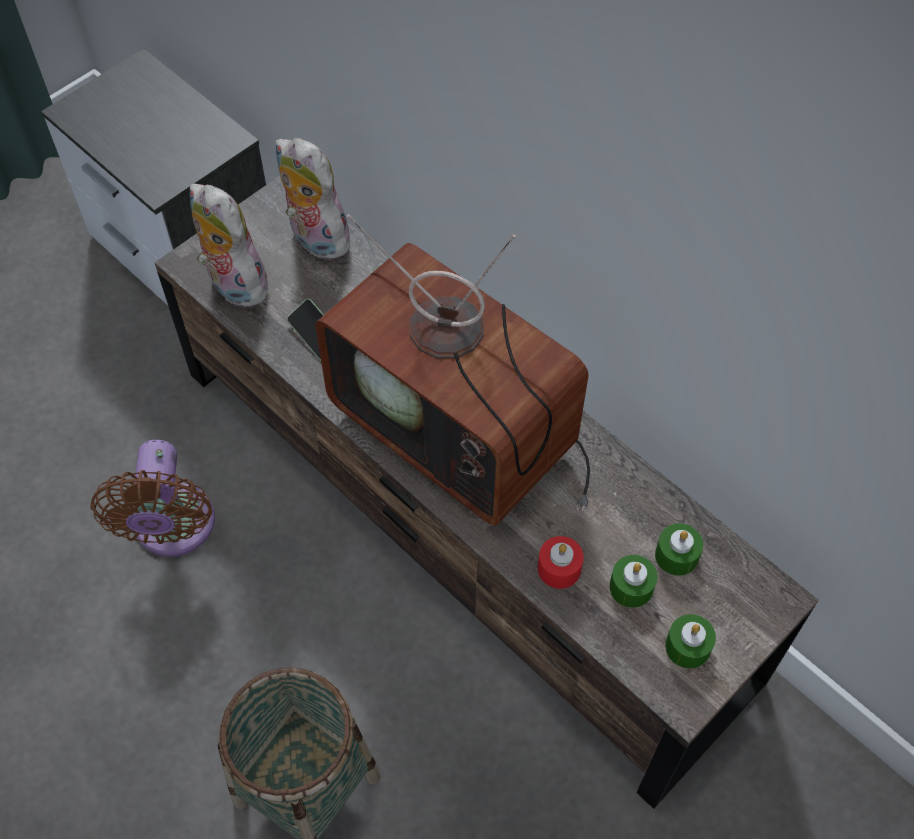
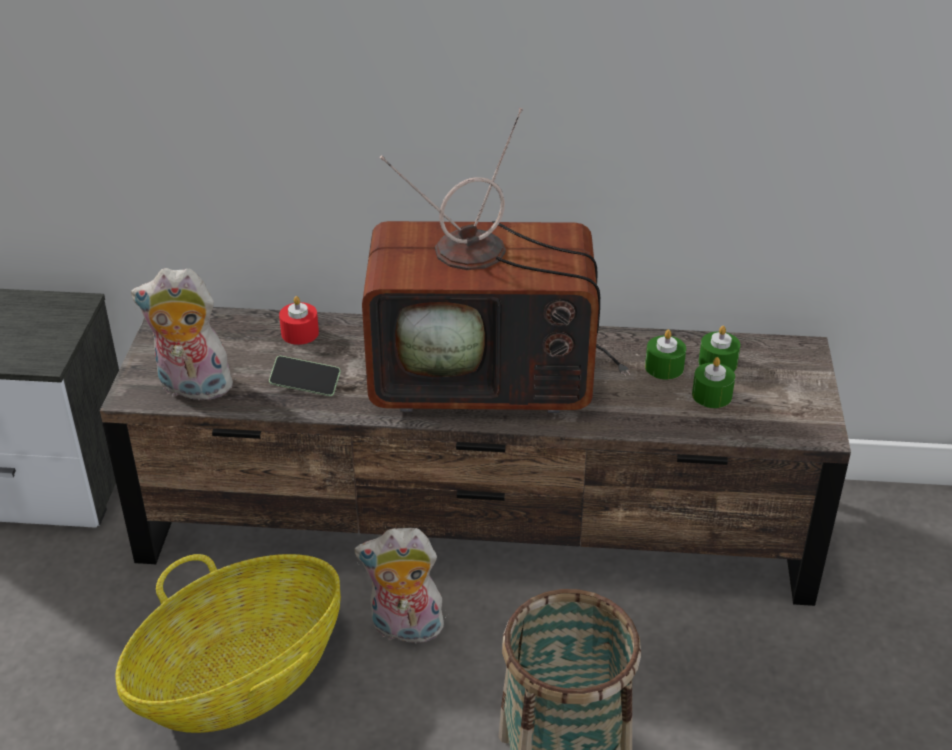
camera: 40 degrees left, 20 degrees down
brown fan [90,440,215,557] -> basket [115,554,341,733]
plush toy [275,138,354,260] -> plush toy moved to [354,528,446,644]
red candle [538,536,584,589] -> red candle moved to [279,296,319,345]
green candle [665,614,716,669] -> green candle moved to [645,330,686,380]

